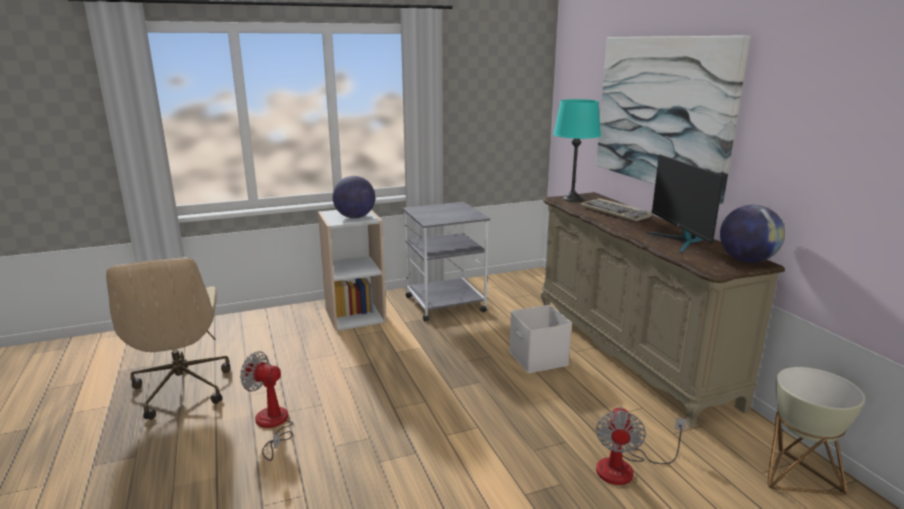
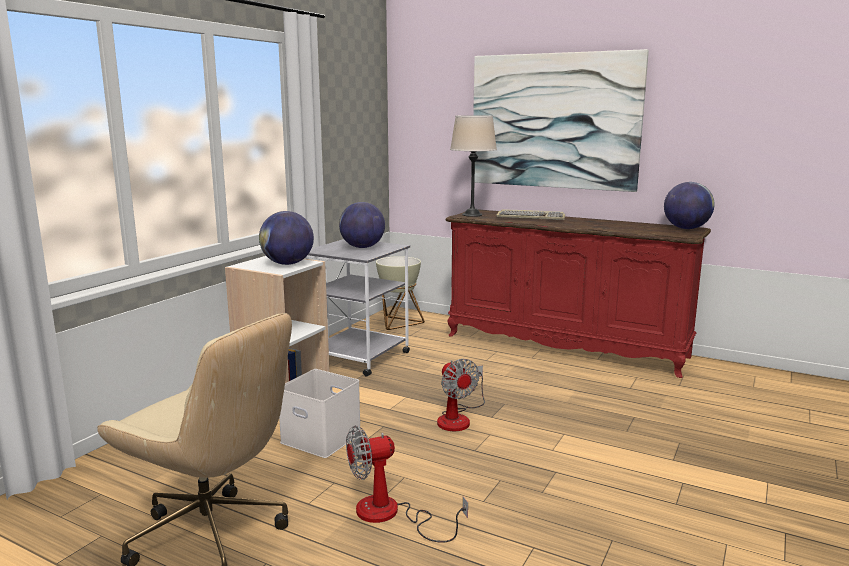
camera: 40 degrees left, 5 degrees down
white storage box [509,305,572,373] -> white storage box moved to [279,369,360,458]
beige cabinet [541,192,785,428] -> red cabinet [446,209,711,378]
turquoise table lamp [553,99,601,202] -> beige table lamp [450,115,497,217]
fan [596,407,686,485] -> fan moved to [437,359,485,431]
monitor [646,155,724,253] -> none
planter [768,367,865,495] -> planter moved to [376,256,425,330]
none -> globe [339,202,385,248]

